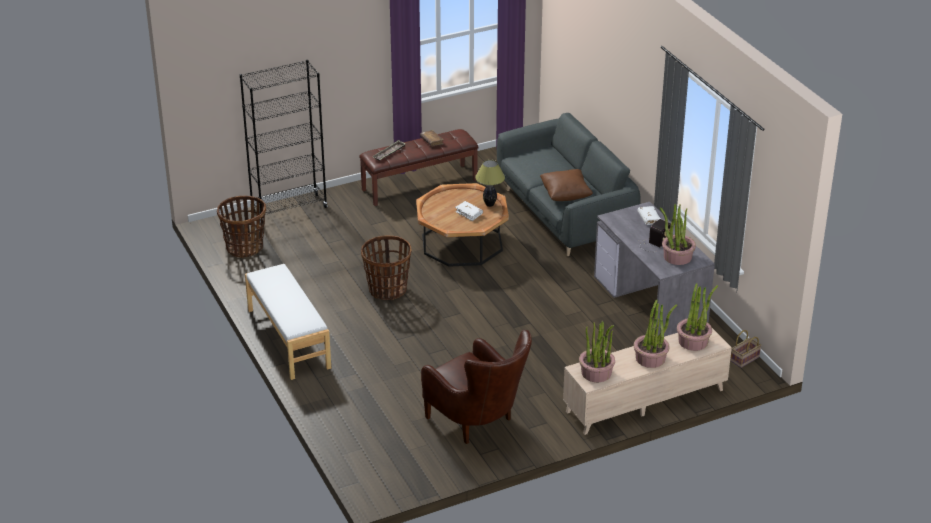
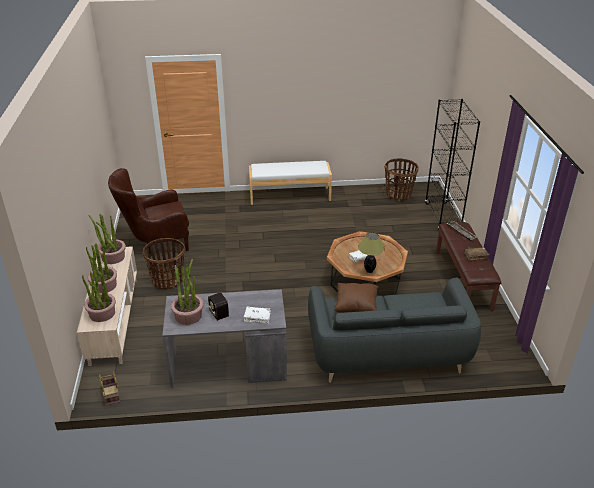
camera: 110 degrees right, 0 degrees up
basket [361,235,411,300] -> basket moved to [143,238,185,290]

